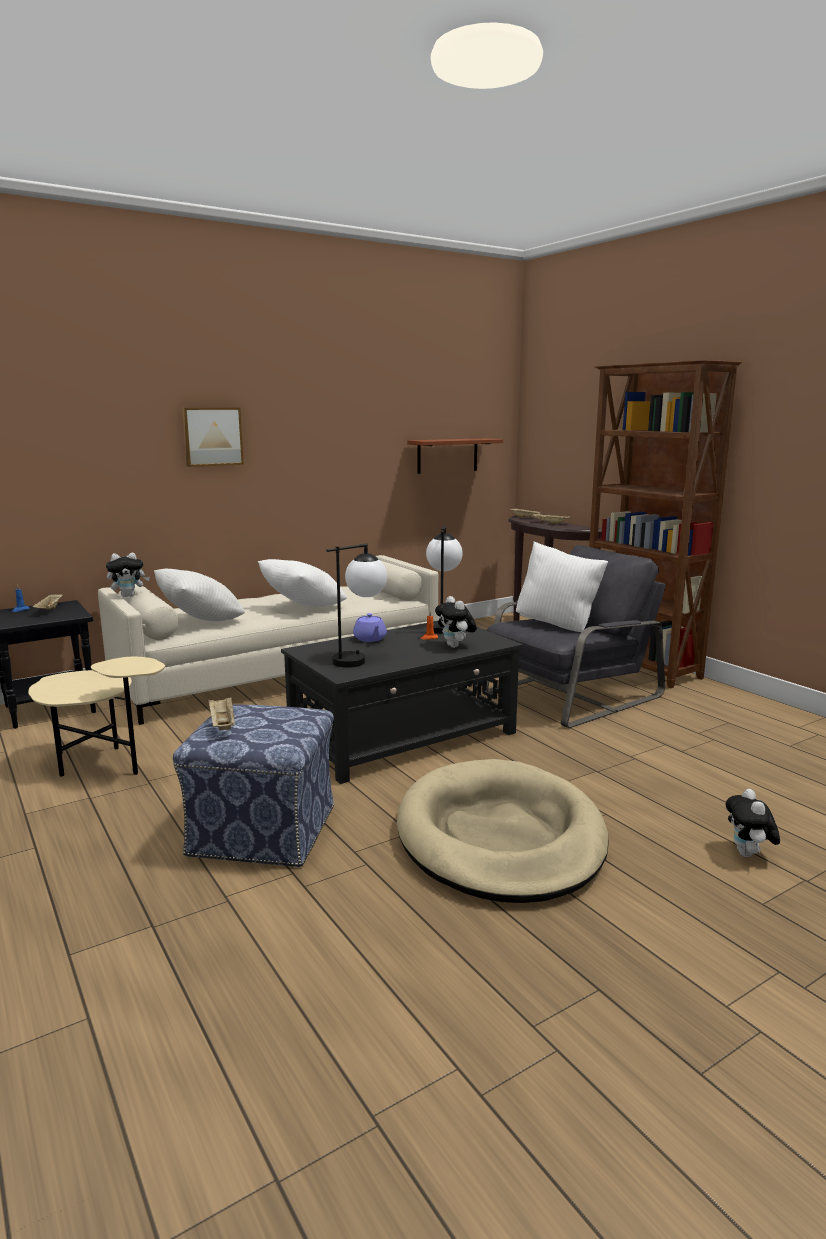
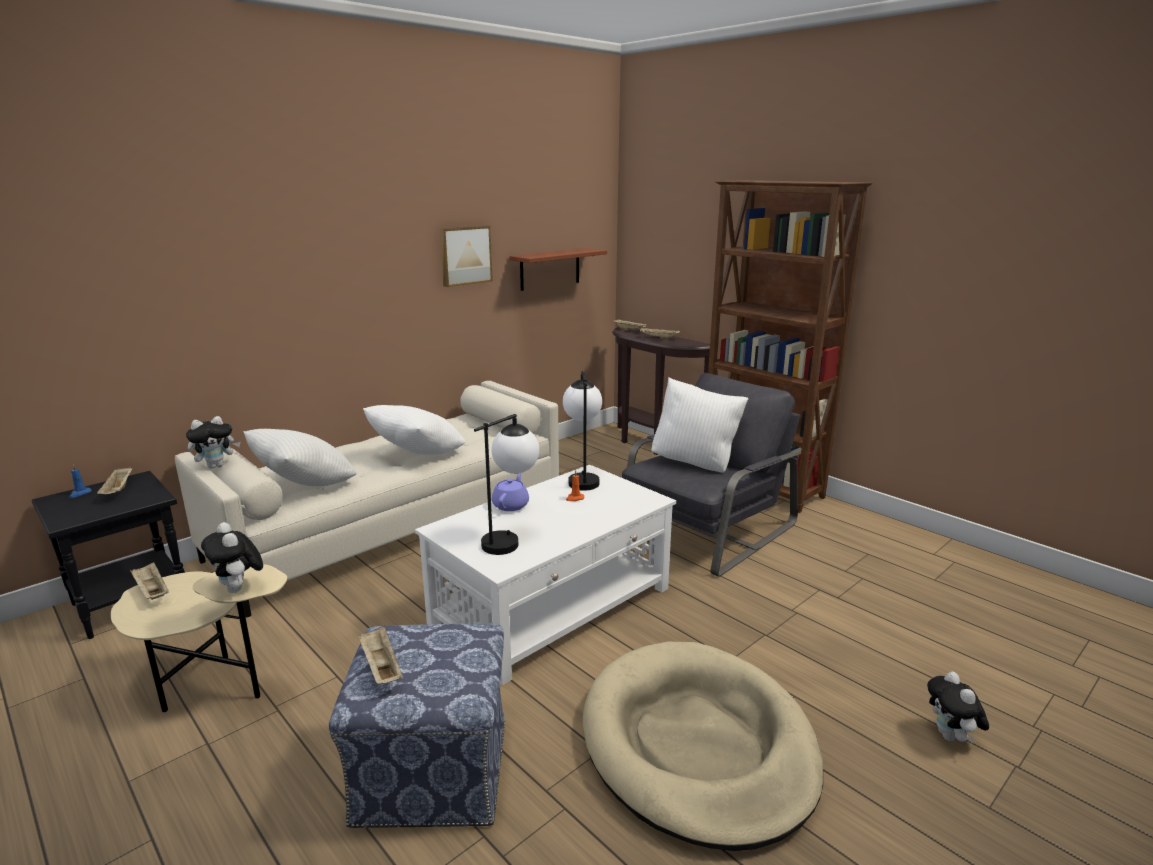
camera: 10 degrees left, 5 degrees up
picture [182,408,244,467] -> picture moved to [440,226,493,287]
black coffee table [281,623,523,784] -> white coffee table [415,465,676,685]
purple teapot [353,613,387,642] -> purple teapot turned 135 degrees counterclockwise [492,473,529,511]
plush toy [435,596,477,648] -> plush toy moved to [201,522,263,593]
none -> beige tray [130,562,169,600]

